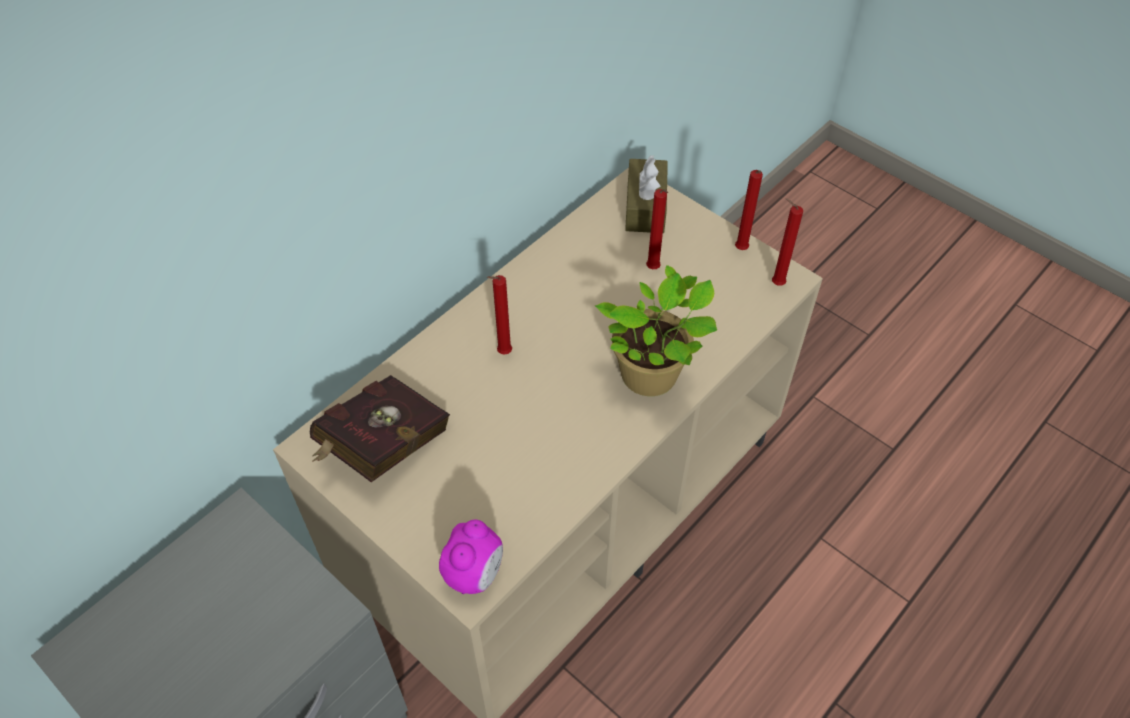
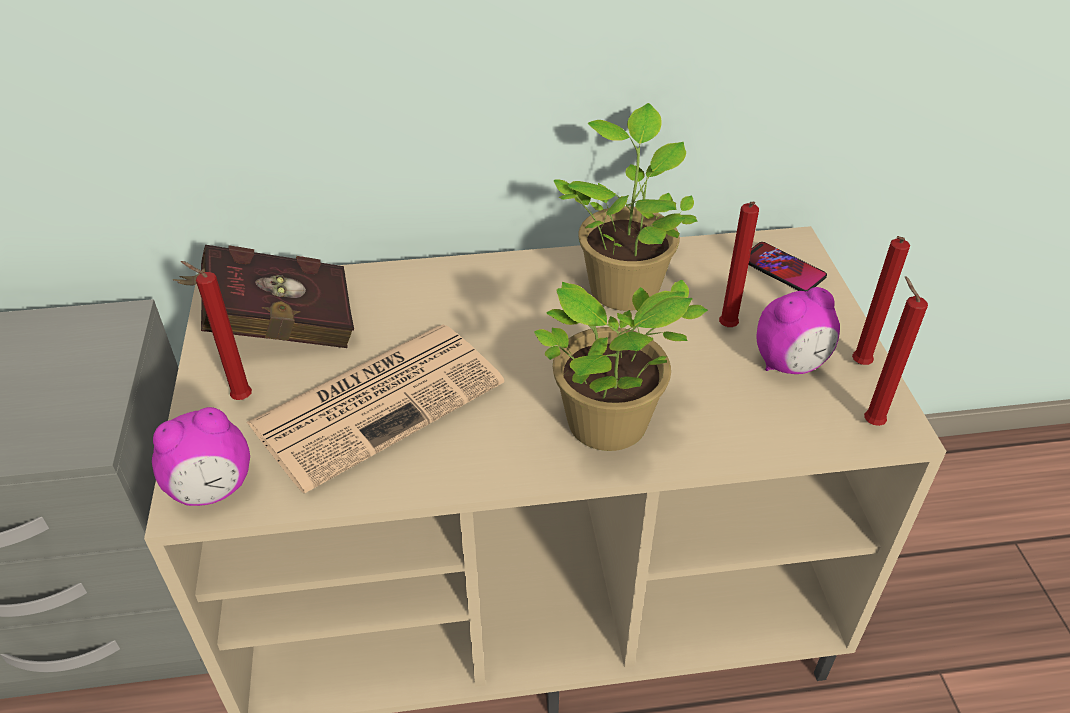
camera: 40 degrees right, 10 degrees down
red candle [487,275,512,355] -> red candle moved to [181,261,252,400]
brown tissue box [625,155,668,233] -> phone [748,242,827,291]
none -> newspaper [246,325,504,494]
none -> potted plant [554,103,698,311]
none -> alarm clock [756,287,840,374]

